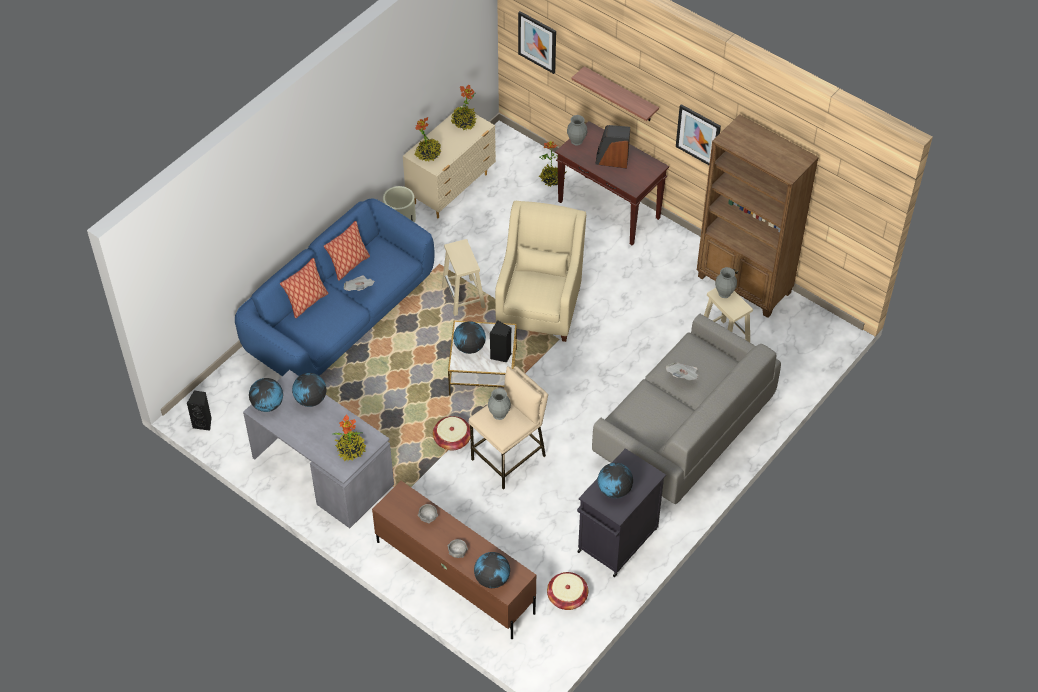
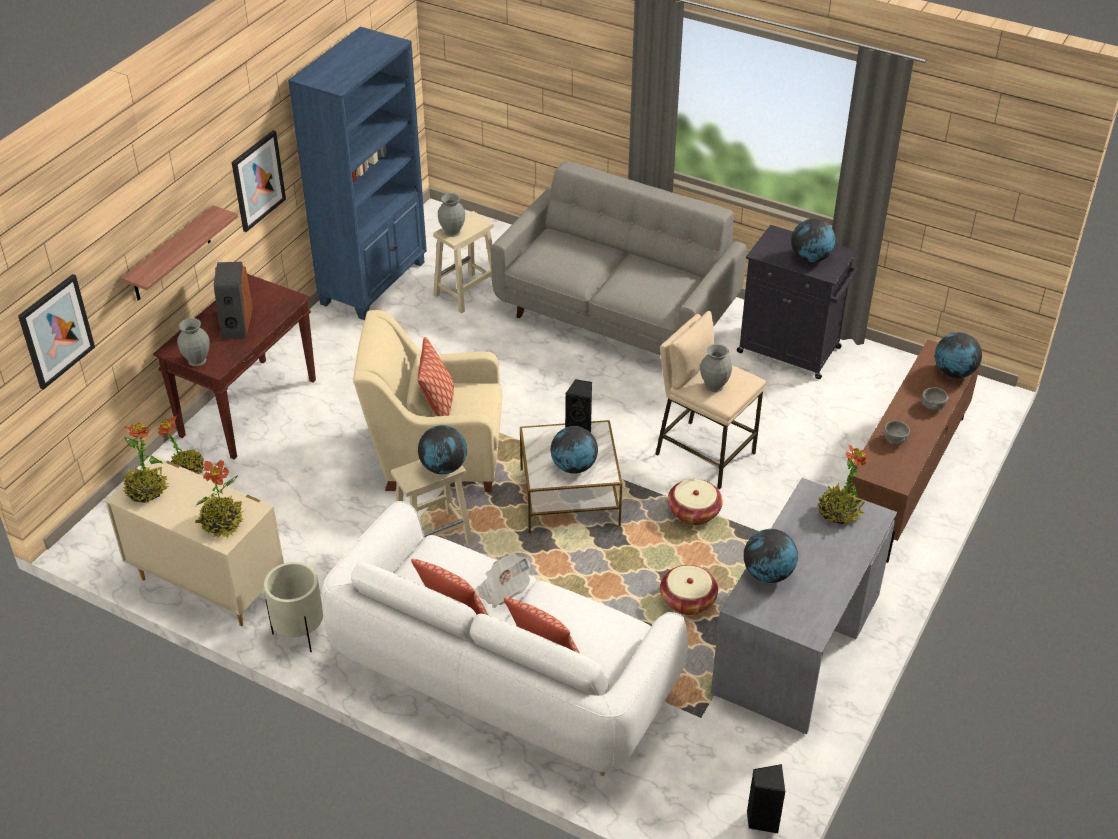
camera: 100 degrees left, 10 degrees down
blue sofa [235,198,435,376] -> white sofa [321,501,688,776]
globe [249,378,283,412] -> globe moved to [418,425,467,474]
basket [547,572,588,610] -> basket moved to [660,565,718,615]
newspaper [666,362,698,380] -> none
brown bookcase [697,114,819,318] -> blue bookcase [288,27,427,320]
none -> pillow [418,337,454,416]

